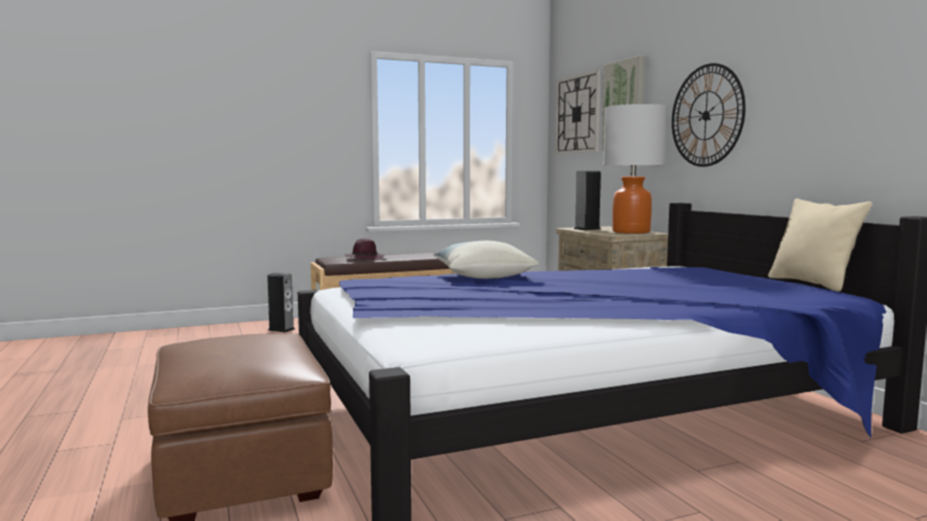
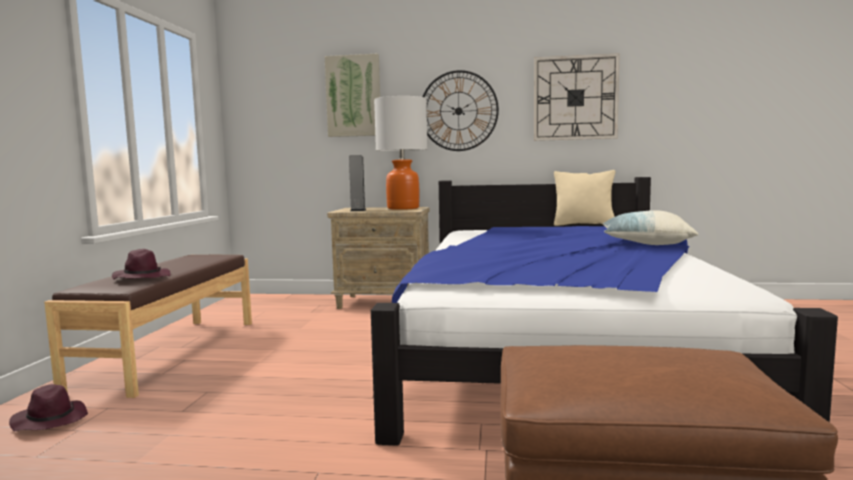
camera: 60 degrees left, 0 degrees up
speaker [267,273,295,332] -> purple hat [9,384,88,431]
pillow [434,241,539,279] -> pillow moved to [603,210,698,245]
wall clock [555,70,601,154] -> wall clock moved to [534,53,620,141]

